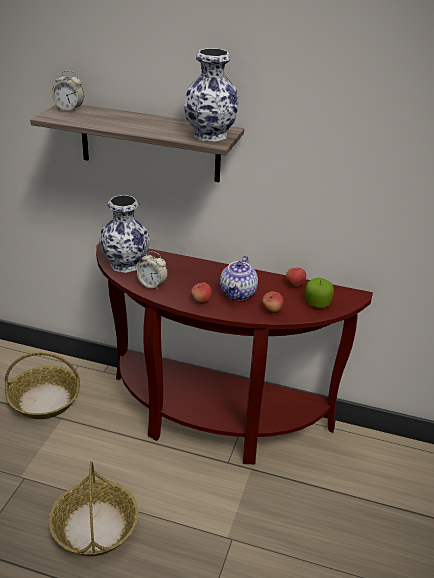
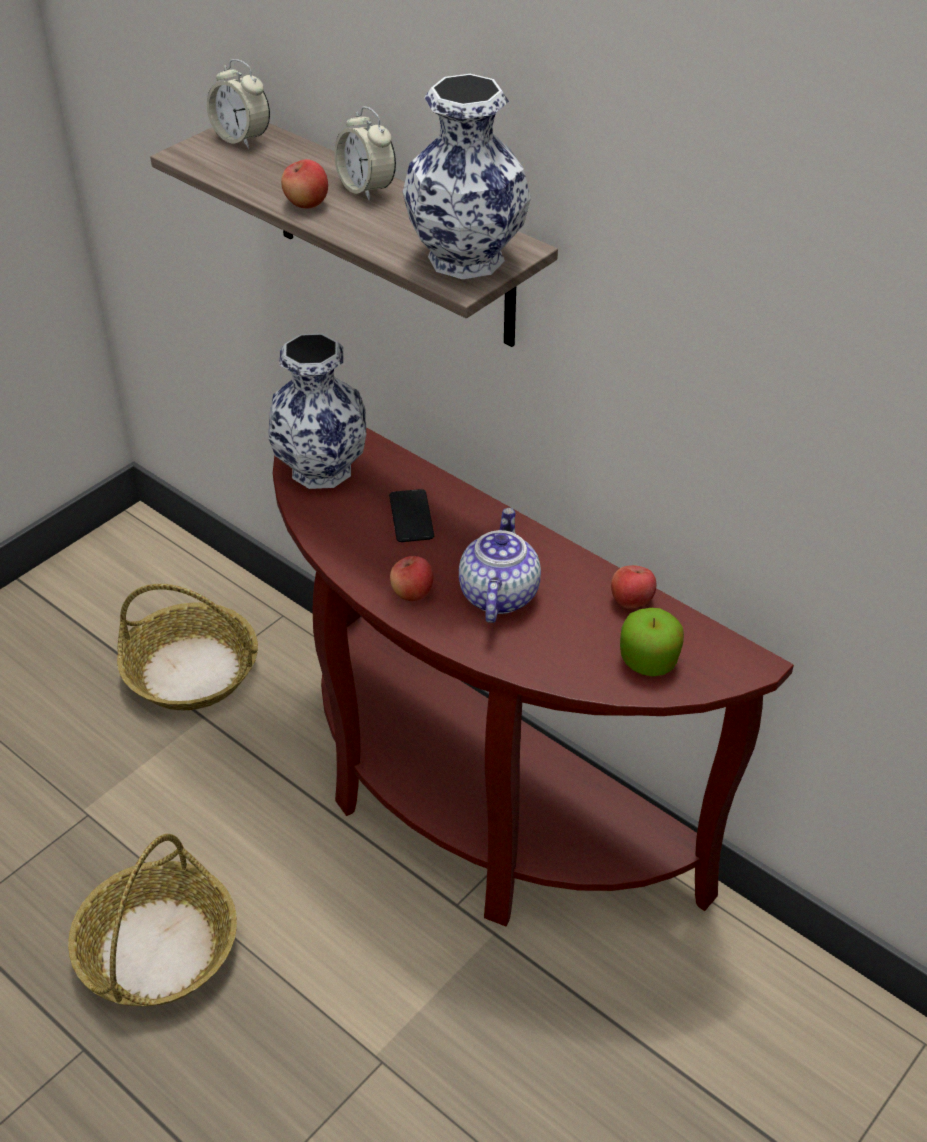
camera: 25 degrees right, 10 degrees up
alarm clock [137,251,168,290] -> alarm clock moved to [334,106,396,201]
teapot [220,256,258,300] -> teapot turned 150 degrees clockwise [459,508,541,623]
apple [262,291,284,313] -> apple moved to [281,159,328,208]
none -> phone [389,489,434,542]

